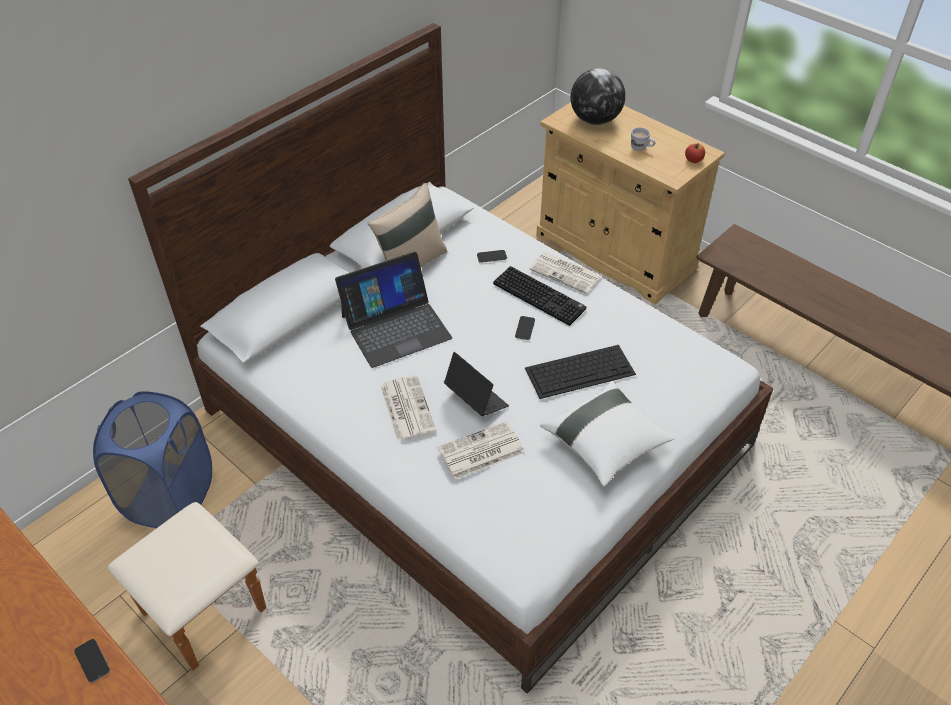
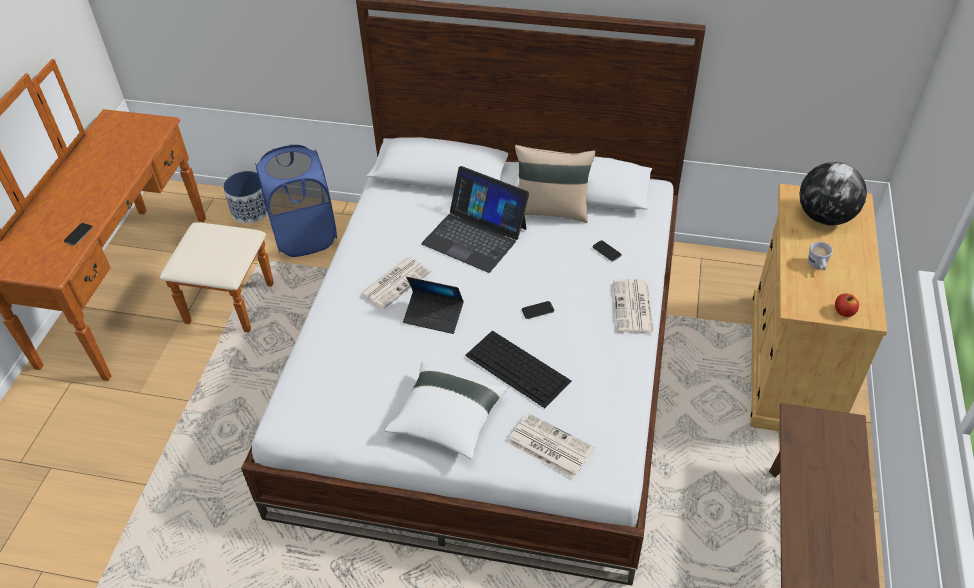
camera: 60 degrees right, 0 degrees up
newspaper [437,421,525,480] -> newspaper moved to [507,413,594,479]
laptop [444,352,509,416] -> laptop turned 90 degrees clockwise [403,277,464,334]
keyboard [493,266,586,326] -> none
none -> planter [223,171,268,223]

